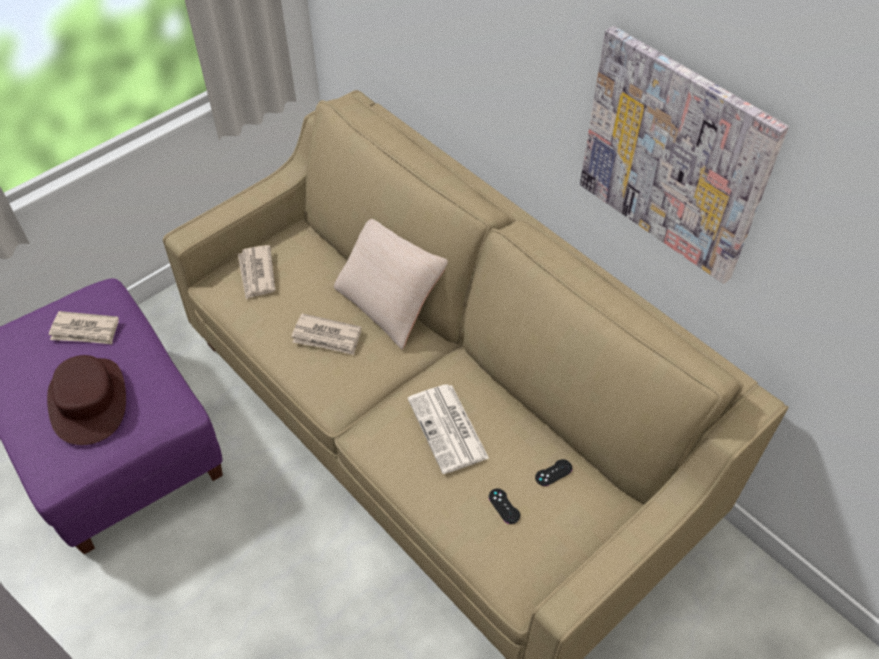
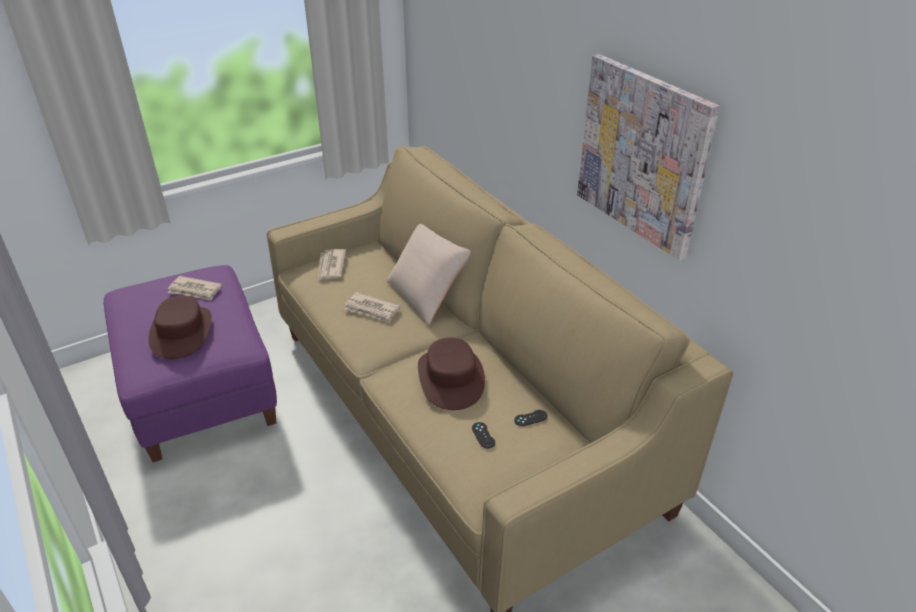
camera: 10 degrees right, 15 degrees down
newspaper [408,384,489,474] -> brown hat [418,337,485,410]

